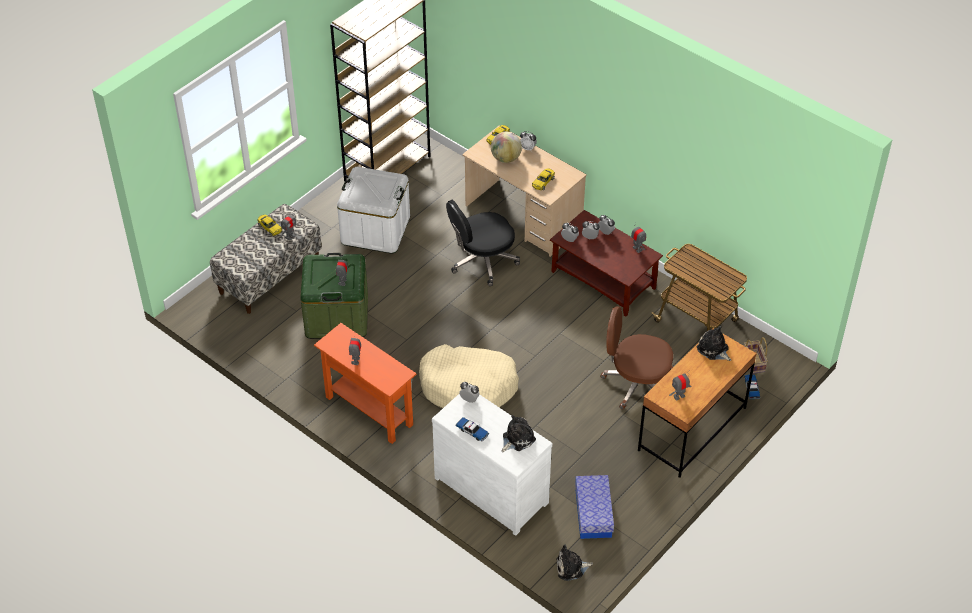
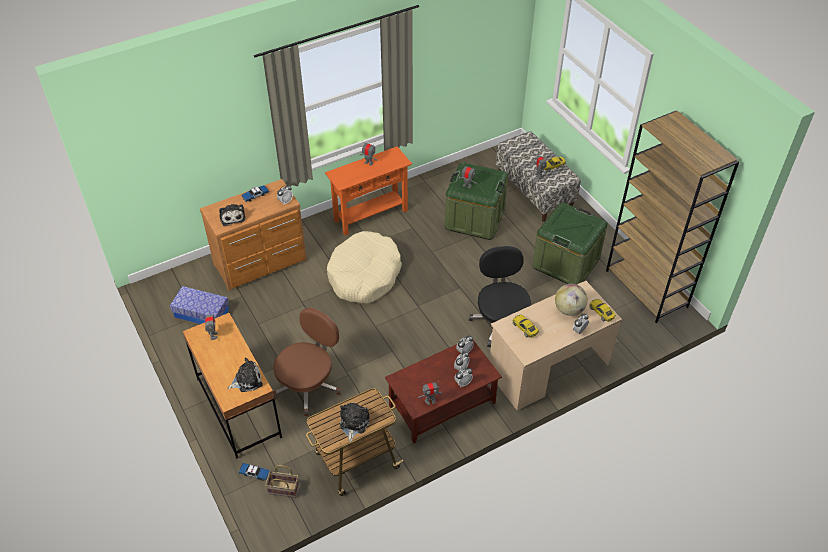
camera: 110 degrees right, 0 degrees up
white storage box [337,167,410,254] -> green storage box [532,203,608,284]
white dresser [432,394,552,536] -> brown dresser [200,179,307,291]
plush toy [556,544,593,581] -> plush toy moved to [340,403,370,442]

